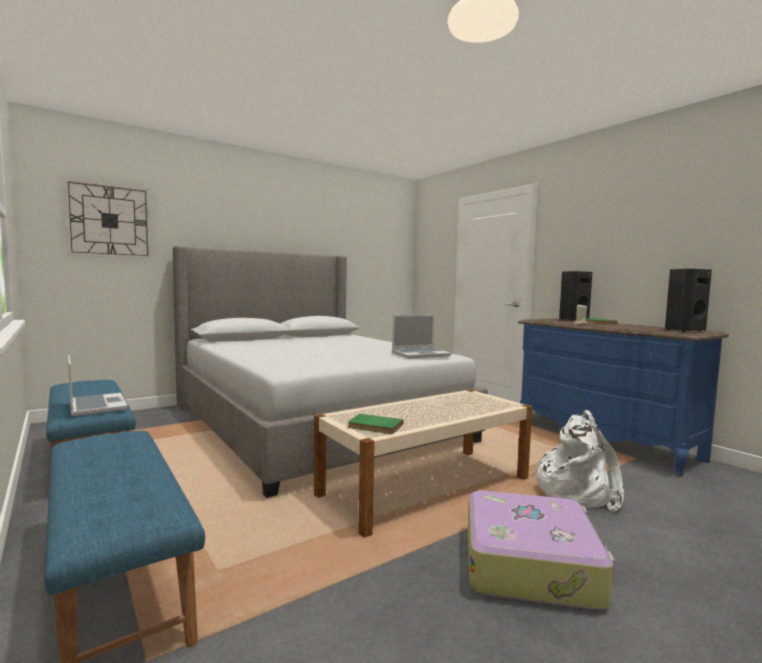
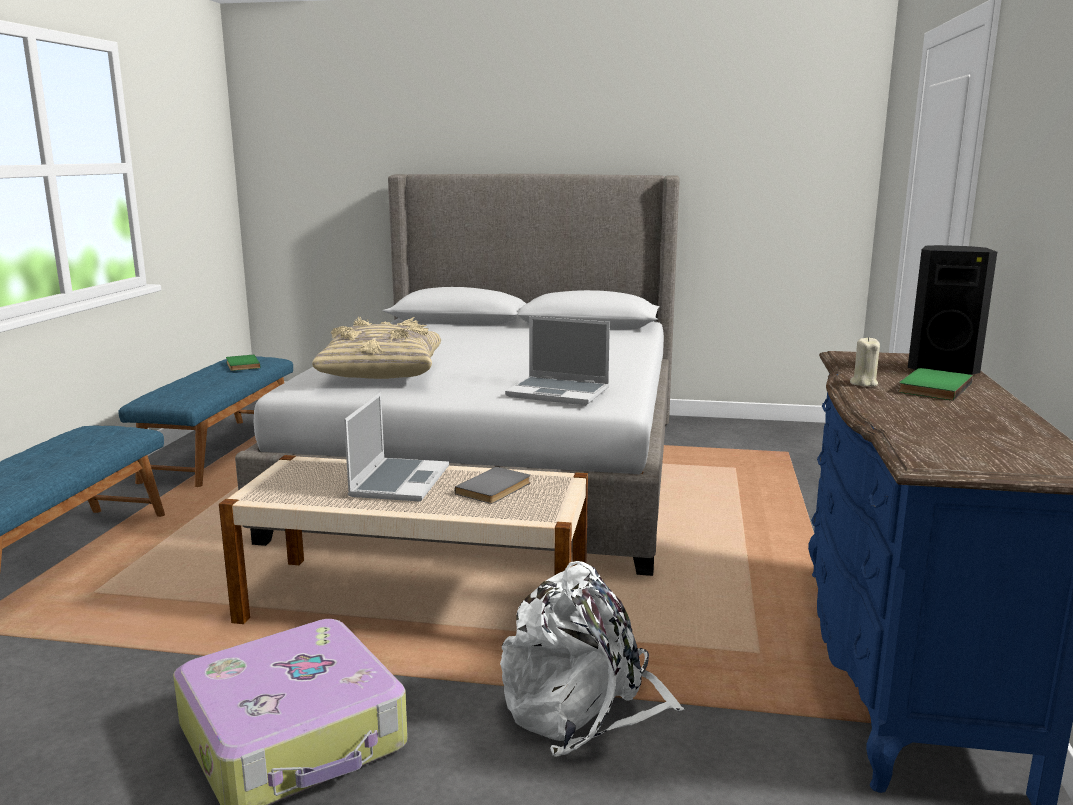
camera: 45 degrees right, 10 degrees up
wall clock [64,178,151,259] -> none
laptop [68,355,128,416] -> laptop moved to [344,392,449,502]
green book [348,414,403,434] -> green book moved to [226,355,260,371]
black speaker [665,269,712,332] -> none
none -> beige pillow [312,317,441,379]
none -> grey book [455,467,530,504]

